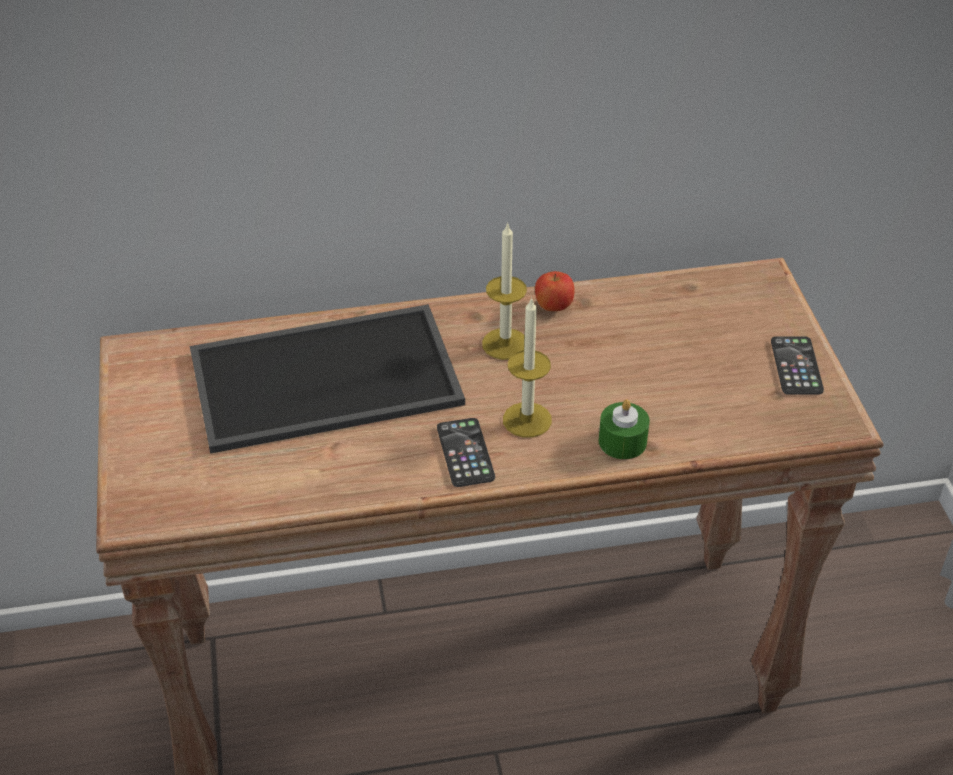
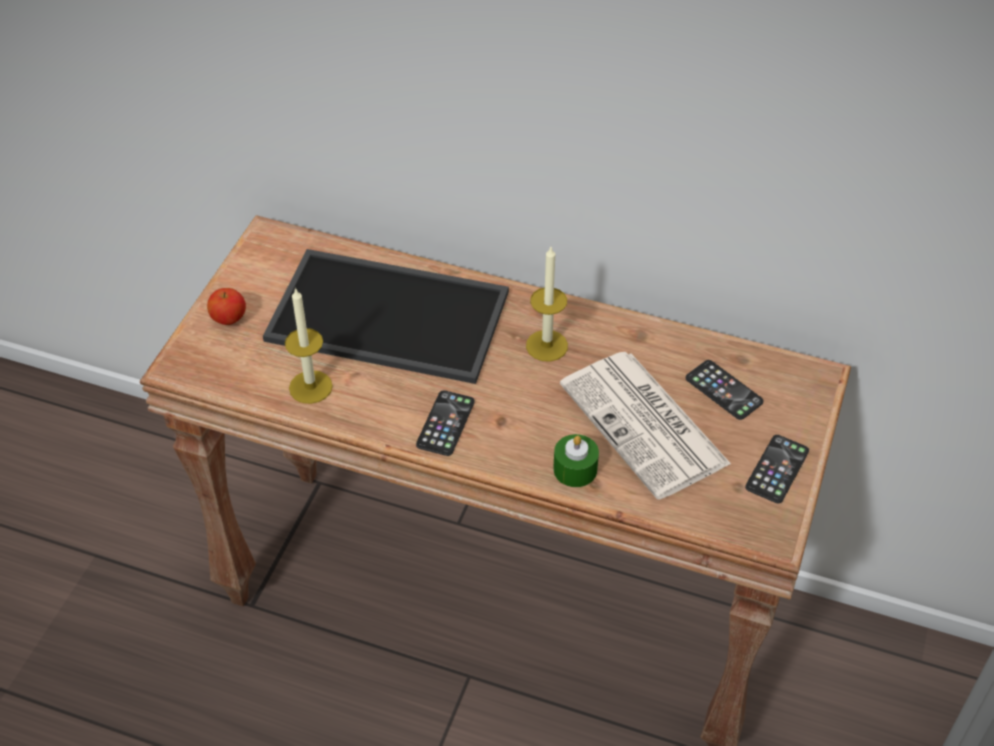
camera: 30 degrees right, 5 degrees up
candle [503,297,552,438] -> candle moved to [285,287,333,404]
apple [535,271,575,311] -> apple moved to [207,288,246,325]
none -> newspaper [560,352,731,500]
none -> phone [686,360,764,420]

